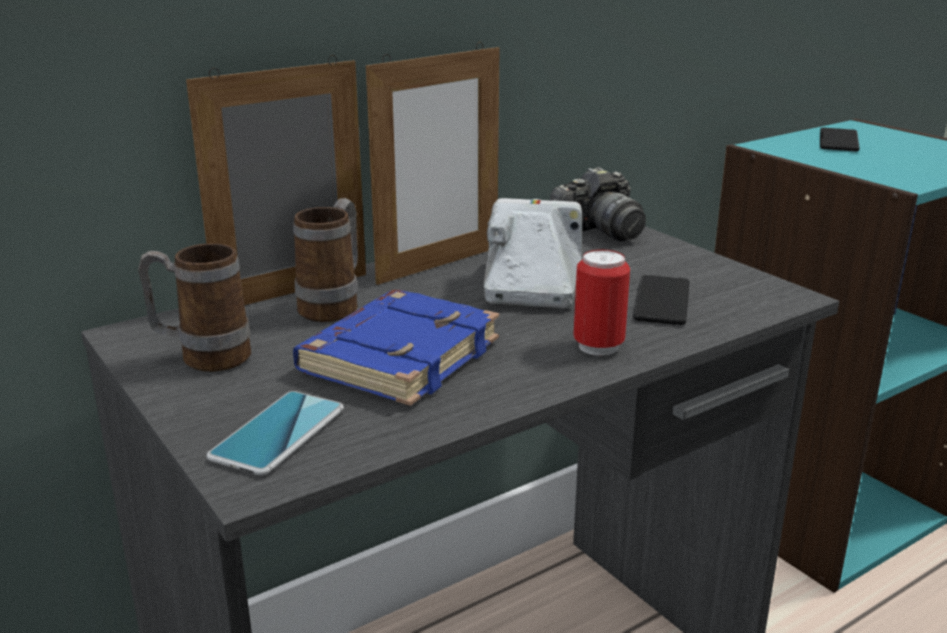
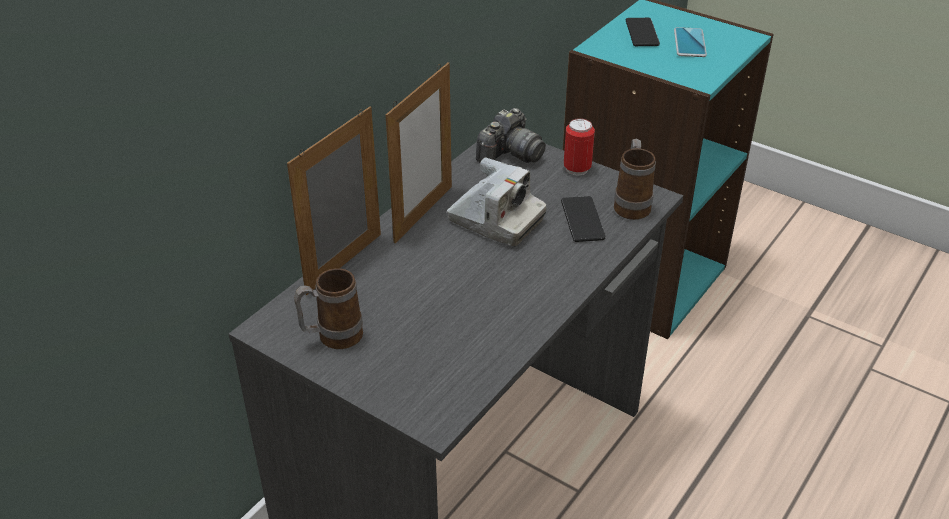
camera: 20 degrees left, 15 degrees up
phone [207,391,344,475] -> phone moved to [674,27,707,57]
mug [293,198,358,322] -> mug moved to [614,139,656,220]
blue book [293,290,499,406] -> none
camera [484,198,582,308] -> camera turned 135 degrees clockwise [447,157,547,246]
can [573,249,630,356] -> can moved to [564,118,595,176]

